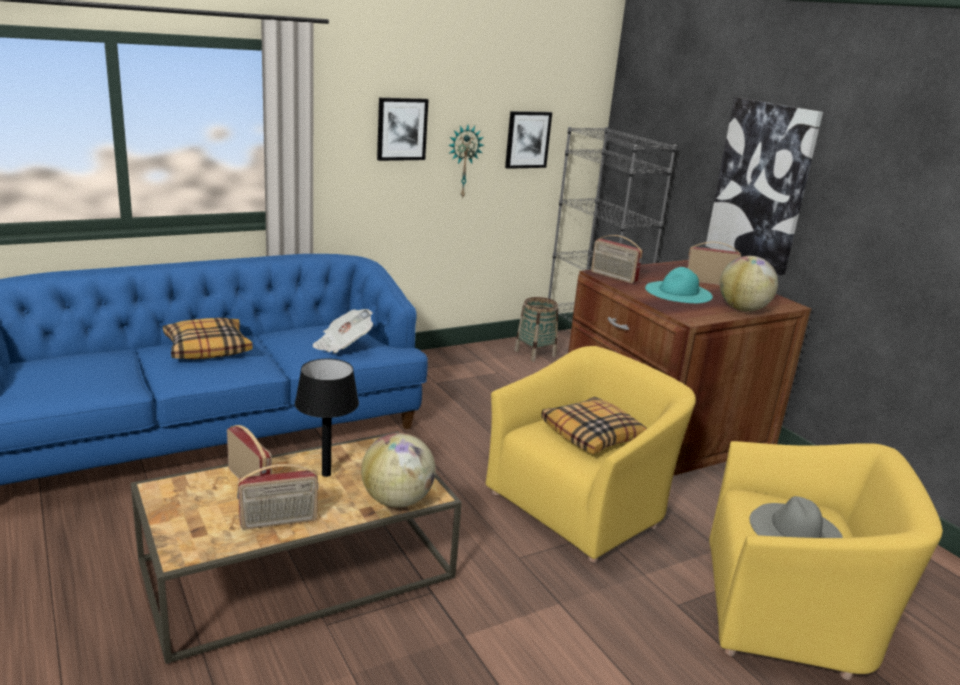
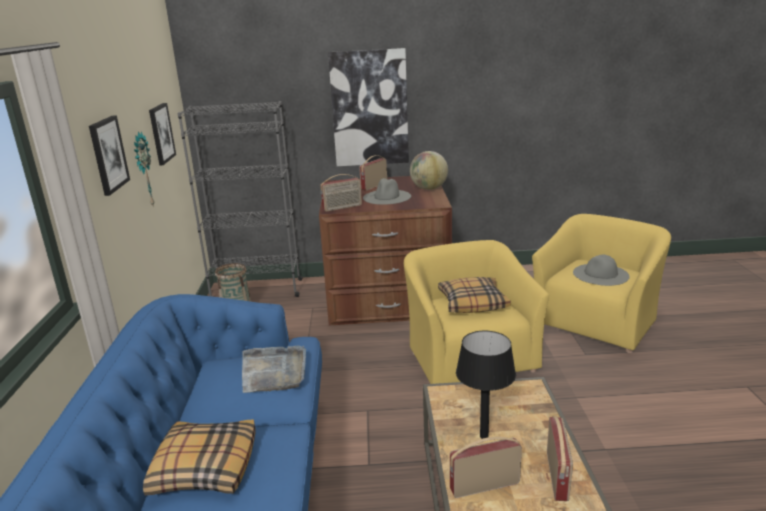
camera: 60 degrees left, 0 degrees up
newspaper [313,309,373,353] -> grey tray [242,345,306,393]
globe [361,433,436,508] -> none
turquoise hat [645,267,713,303] -> grey hat [363,178,411,205]

